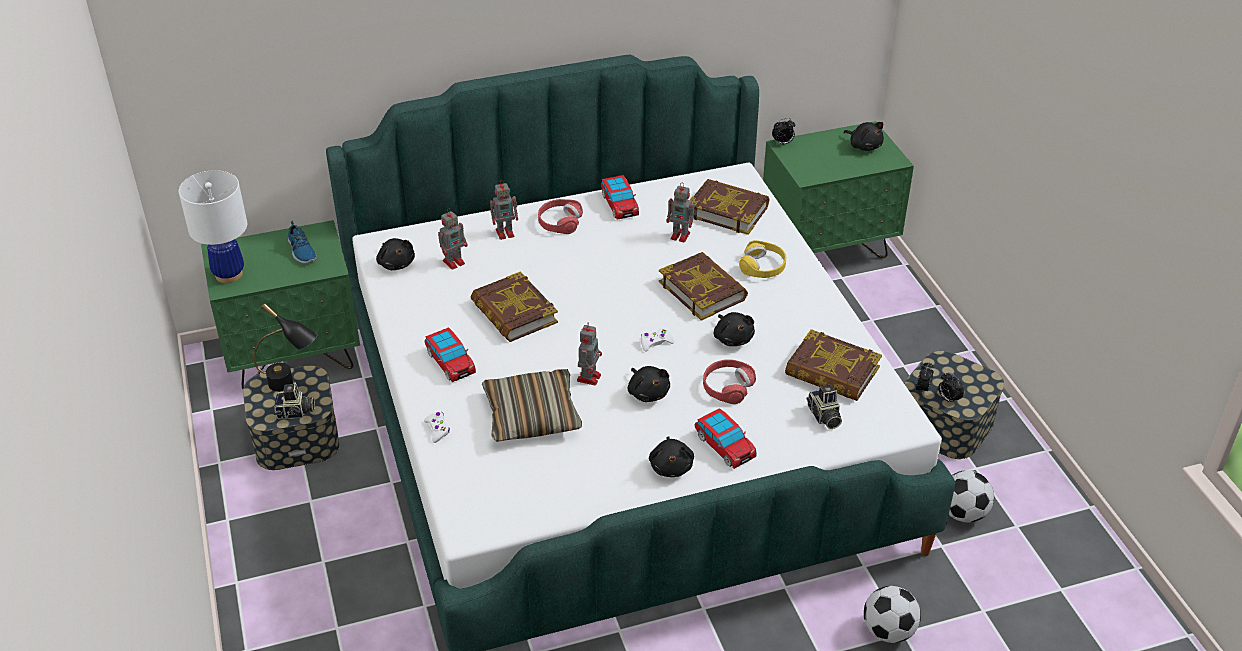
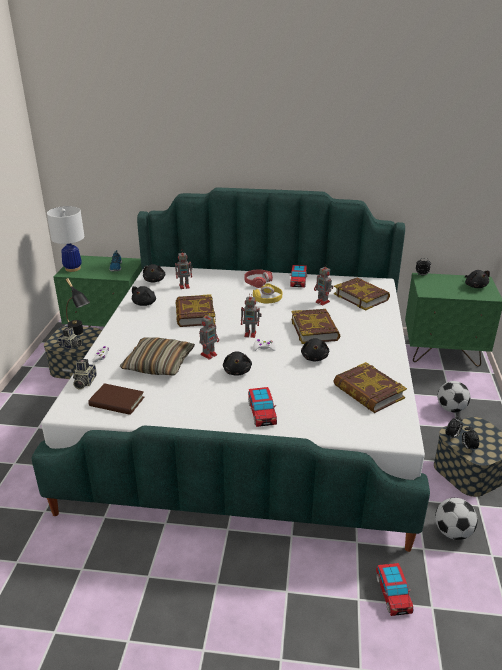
camera: 25 degrees right, 10 degrees down
toy car [425,327,476,382] -> toy car moved to [376,563,413,616]
toy robot [490,180,518,240] -> toy robot moved to [241,293,262,338]
black plush toy [649,436,694,477] -> black plush toy moved to [132,286,156,306]
red headphones [703,359,756,404] -> none
yellow headphones [739,240,786,278] -> yellow headphones moved to [253,283,282,303]
camera [806,384,842,429] -> camera moved to [73,359,97,389]
football [864,586,921,643] -> football moved to [437,381,470,412]
none -> brown book [88,383,144,415]

